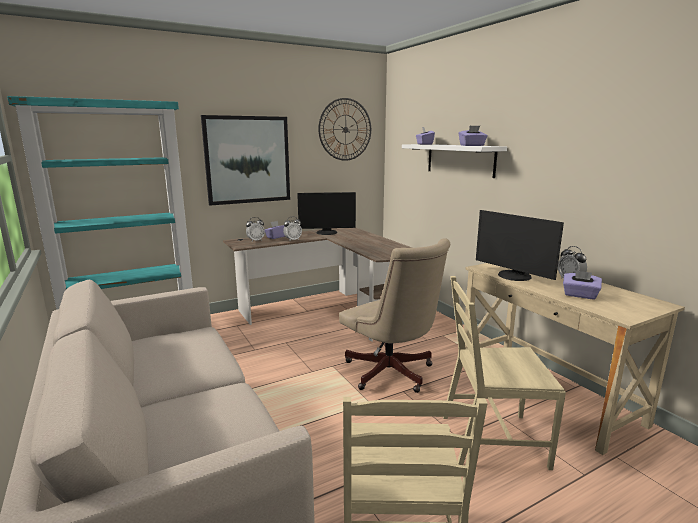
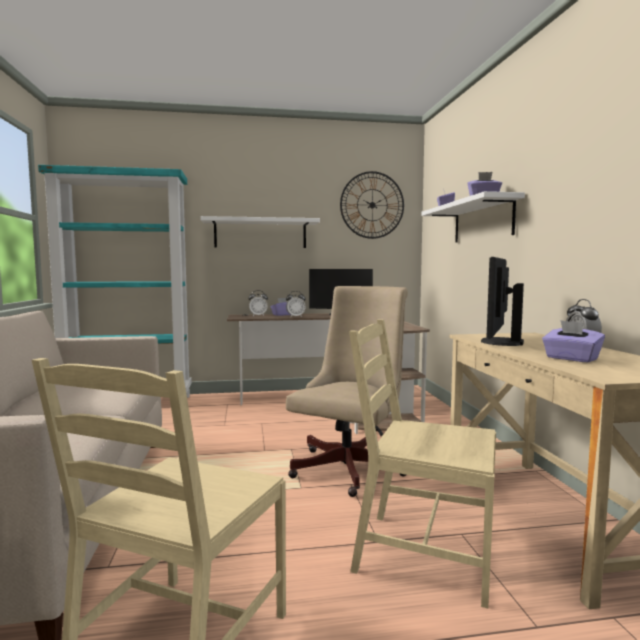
camera: 20 degrees right, 10 degrees down
picture [201,115,290,206] -> white shelf [200,216,320,248]
beige office chair [339,238,450,393] -> beige office chair turned 135 degrees counterclockwise [286,286,408,497]
monitor [476,210,564,281] -> monitor turned 45 degrees clockwise [481,257,524,346]

